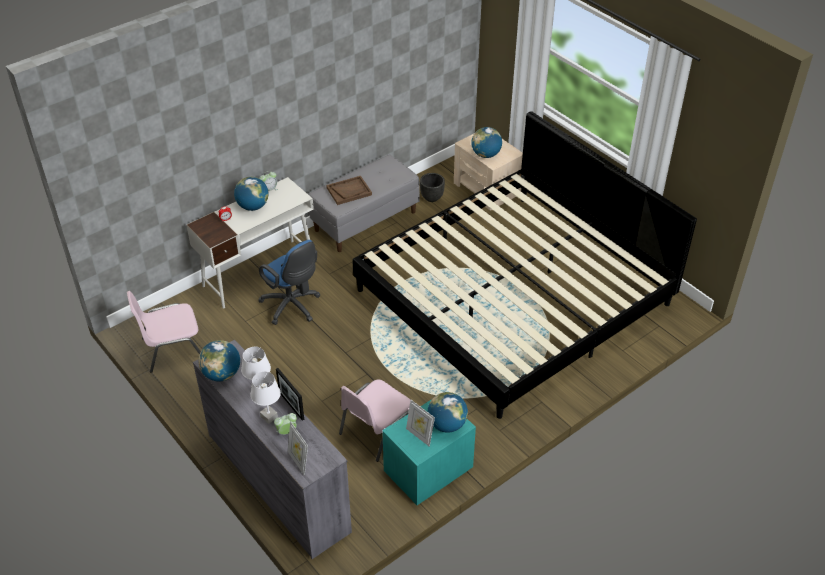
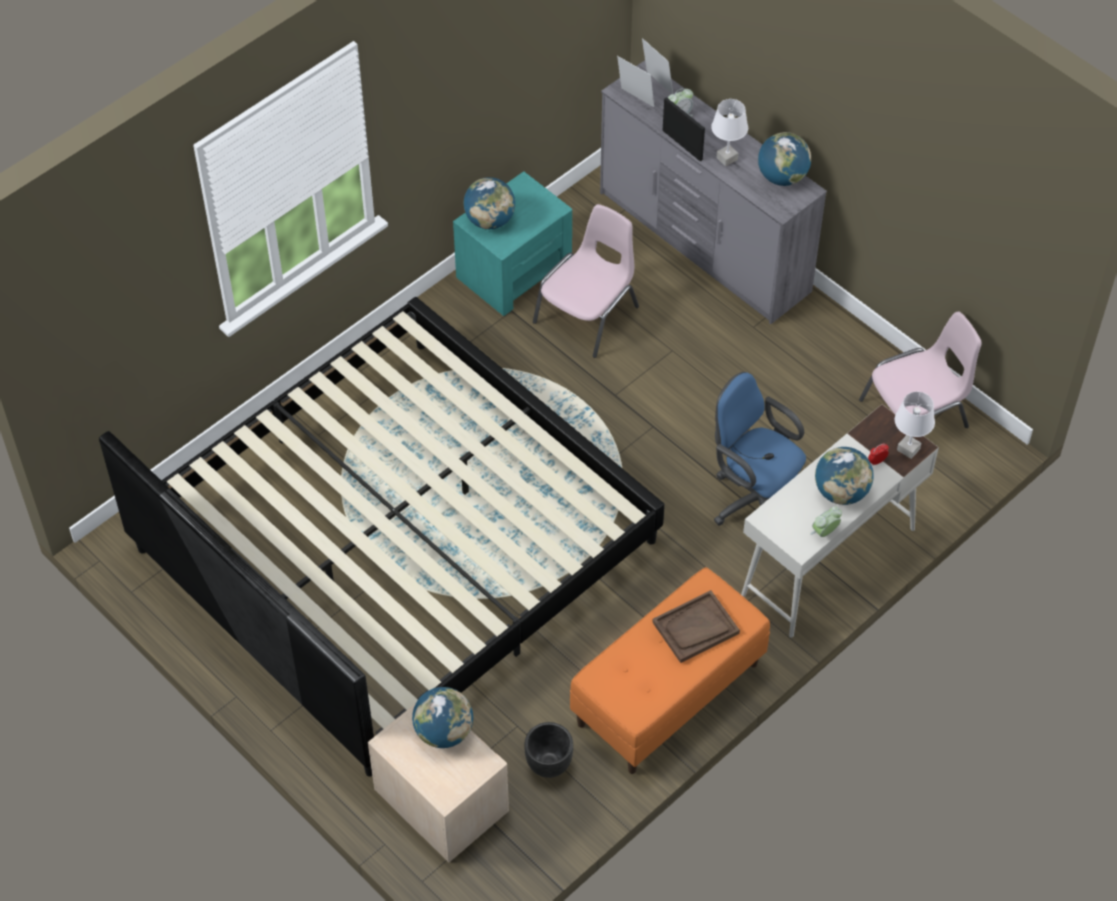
camera: 175 degrees right, 10 degrees up
white table lamp [250,371,281,424] -> white table lamp moved to [895,392,935,459]
grey bench [309,154,420,252] -> orange bench [570,567,770,774]
picture frame [406,400,435,447] -> picture frame moved to [617,56,654,107]

